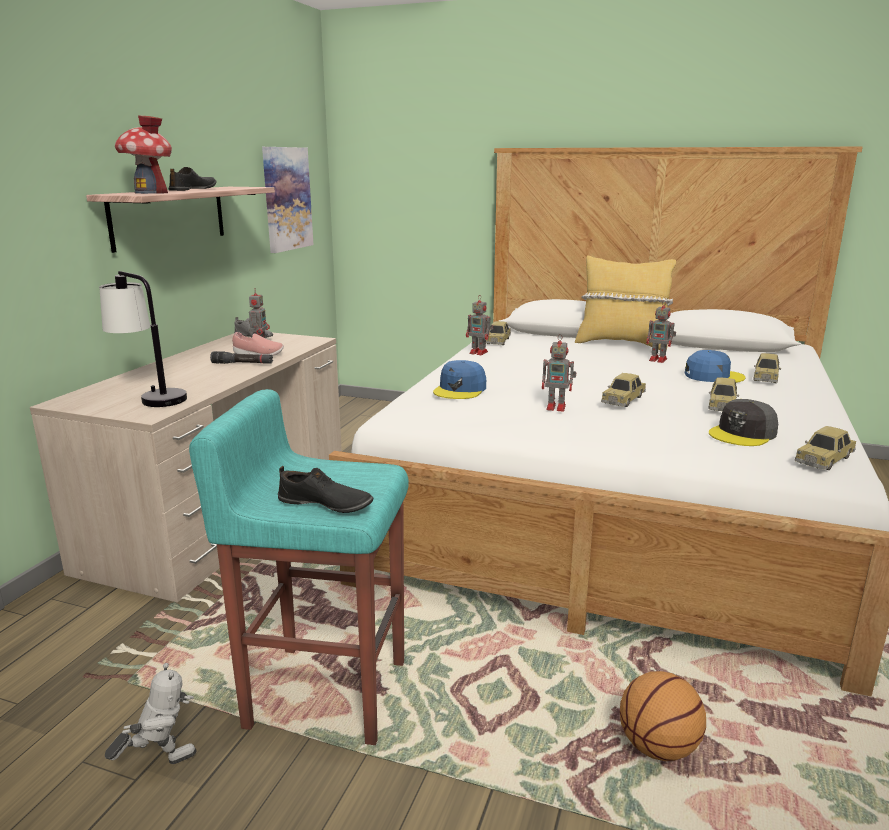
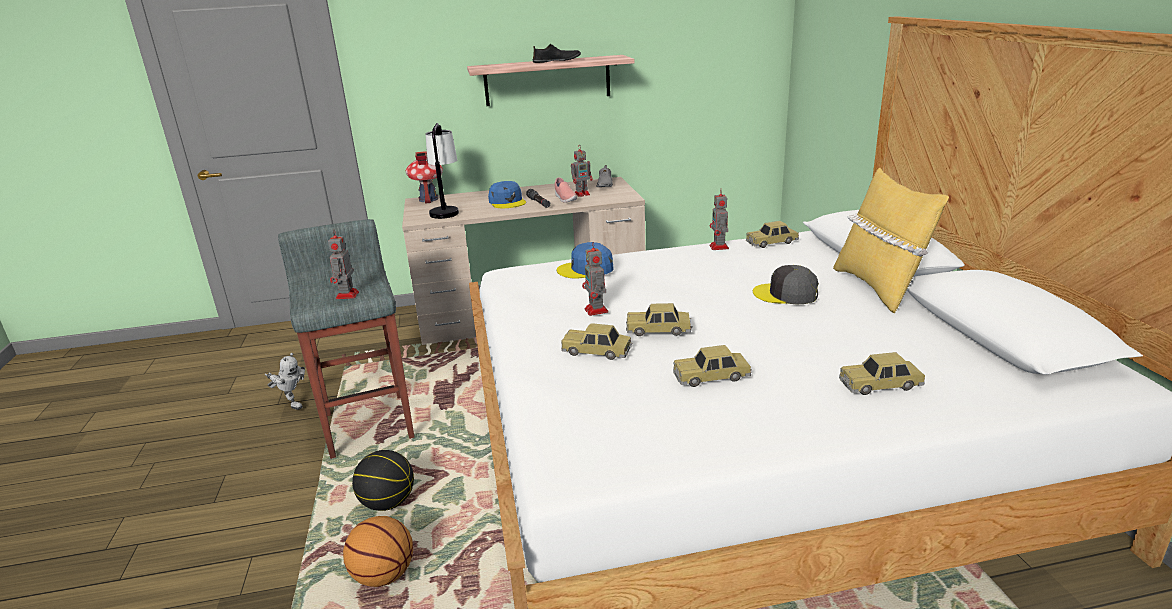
camera: 60 degrees right, 5 degrees up
toy house [115,115,172,194] -> toy house moved to [406,151,443,204]
turquoise stool [189,389,409,745] -> grey stool [278,219,414,459]
picture [262,147,313,253] -> none
black shoe [278,466,373,513] -> none
toy robot [646,300,676,363] -> toy robot moved to [328,230,359,299]
blue cap [685,350,746,383] -> blue cap moved to [488,181,526,208]
grey cap [709,399,778,446] -> grey cap moved to [753,265,819,304]
toy car [795,426,856,470] -> toy car moved to [561,323,633,360]
none -> basketball [352,450,414,511]

